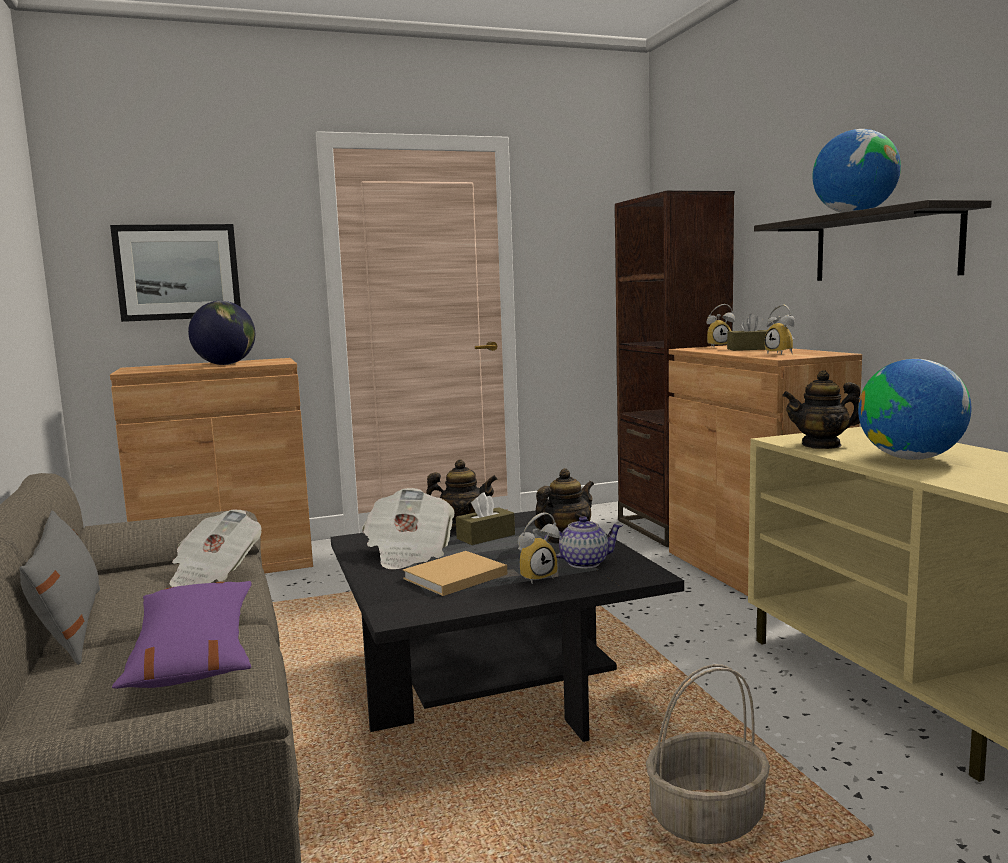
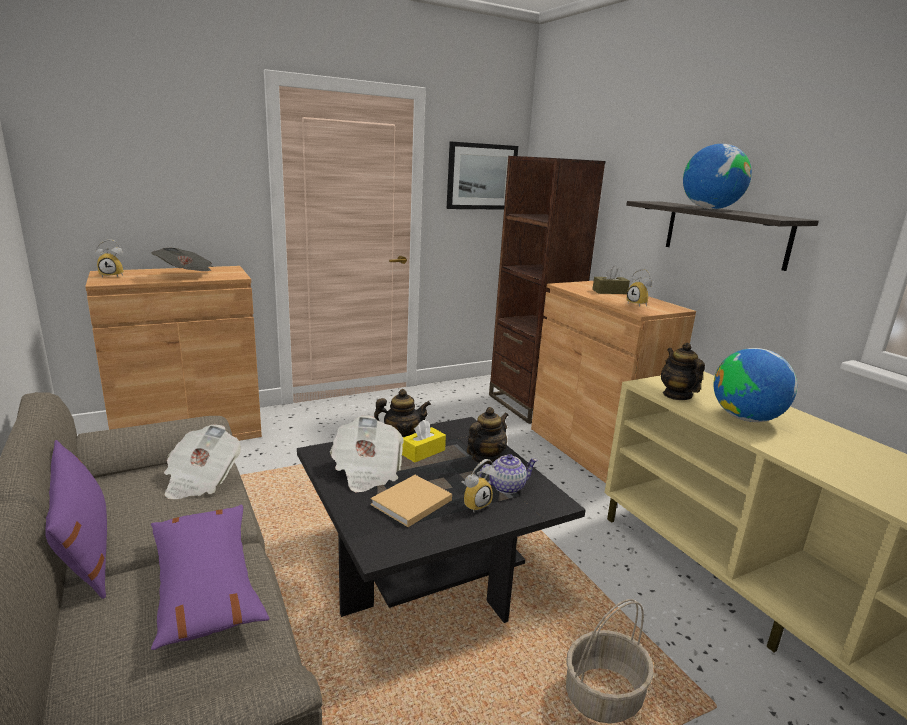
camera: 10 degrees left, 10 degrees up
grey pillow [19,511,100,665] -> purple pillow [45,440,107,599]
picture [110,224,241,322] -> picture moved to [447,142,518,210]
globe [188,301,255,365] -> newspaper [151,248,213,271]
brown tissue box [456,493,515,545] -> yellow tissue box [402,420,446,463]
alarm clock [706,304,735,347] -> alarm clock moved to [95,239,124,278]
teapot [782,370,860,449] -> teapot turned 90 degrees clockwise [661,343,705,400]

